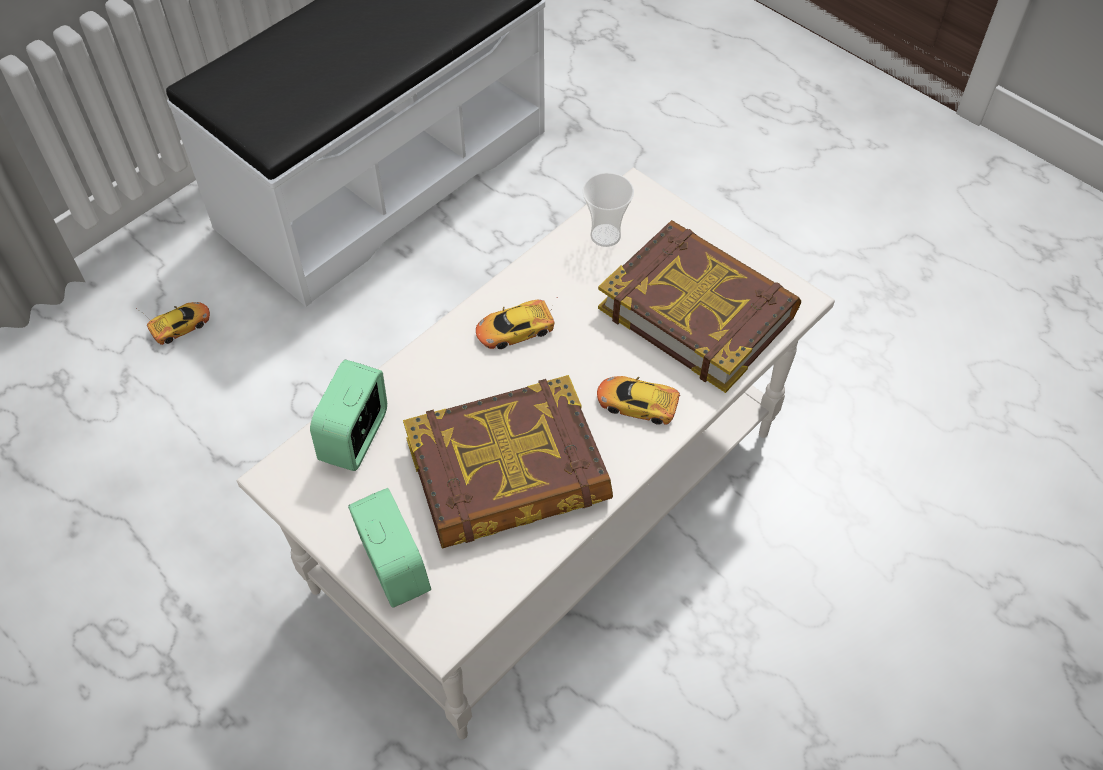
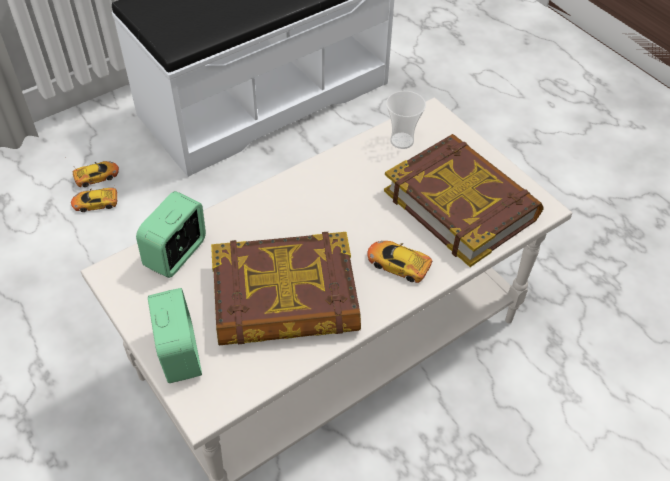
camera: 10 degrees right, 5 degrees down
toy car [476,298,557,349] -> toy car moved to [71,188,117,212]

